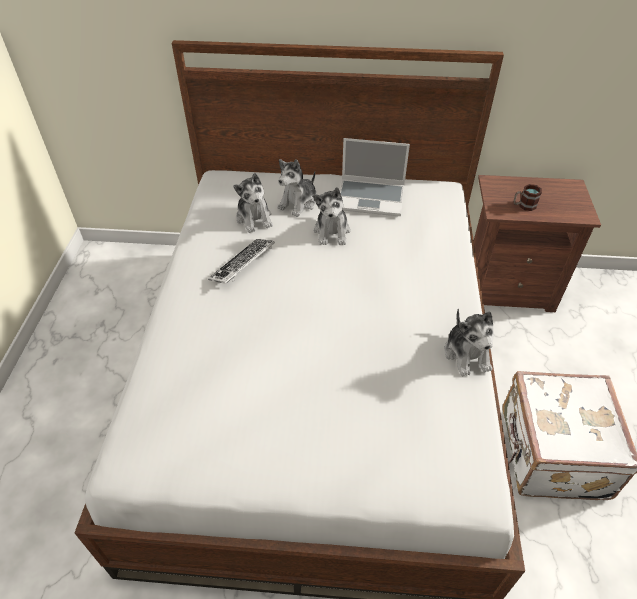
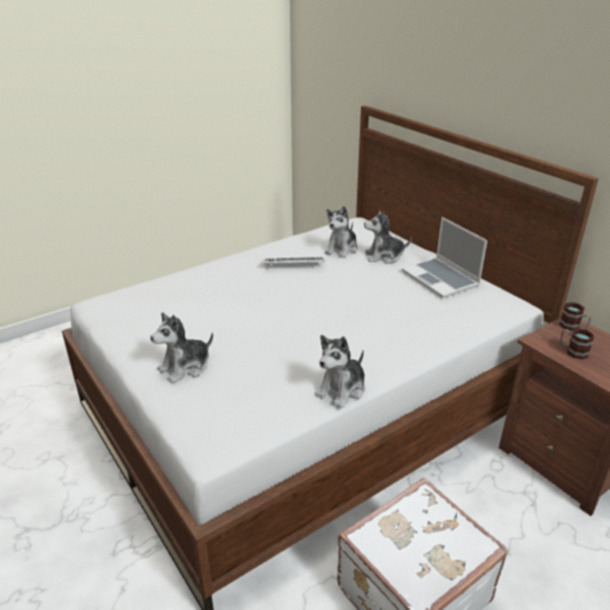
camera: 50 degrees right, 15 degrees down
plush toy [313,187,351,245] -> plush toy moved to [150,312,213,383]
none -> mug [559,302,591,331]

